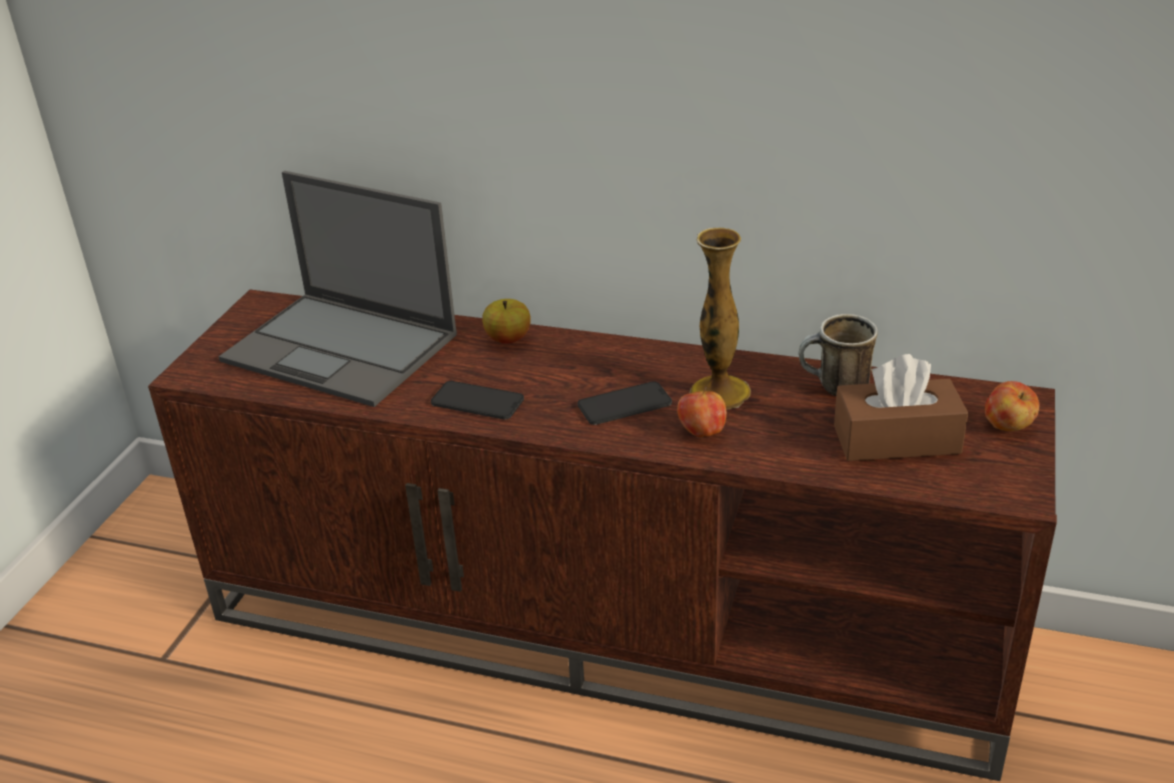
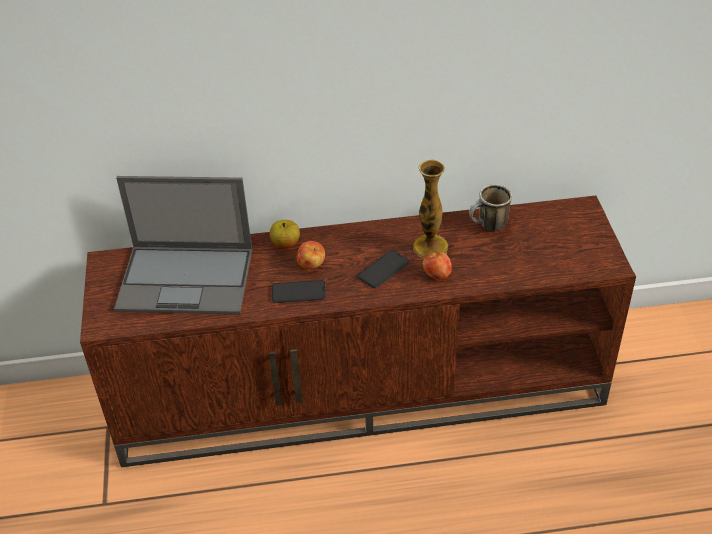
camera: 25 degrees left, 10 degrees up
brown tissue box [834,354,968,461] -> none
apple [985,381,1040,431] -> apple moved to [297,241,325,269]

